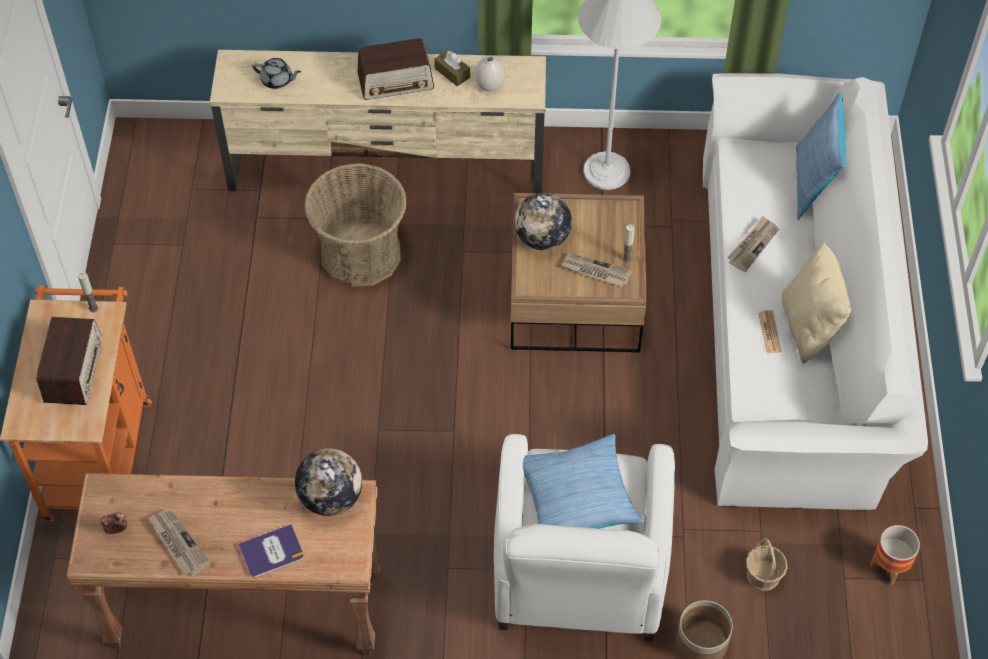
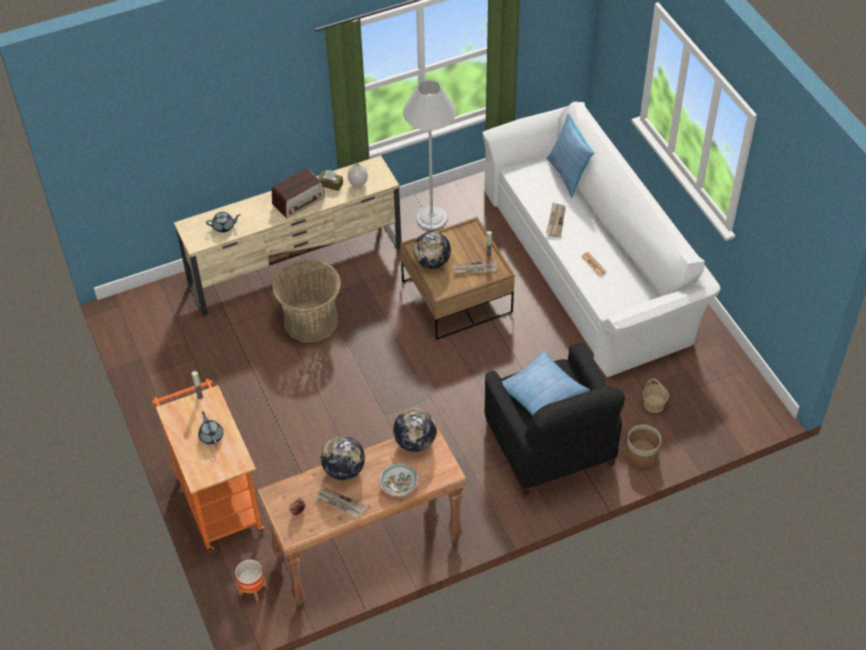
camera: 25 degrees left, 5 degrees down
radio [36,317,102,405] -> grey teapot [198,412,223,445]
book [238,524,304,578] -> bowl [379,463,419,496]
white armchair [494,434,675,642] -> black armchair [484,343,625,496]
beige pillow [782,242,851,364] -> none
planter [870,525,920,585] -> planter moved to [235,560,266,601]
none -> globe [321,436,365,480]

